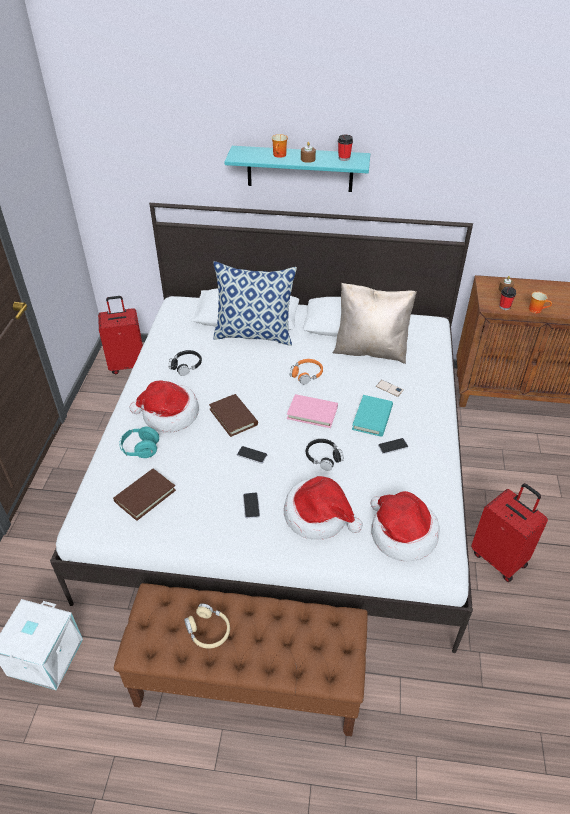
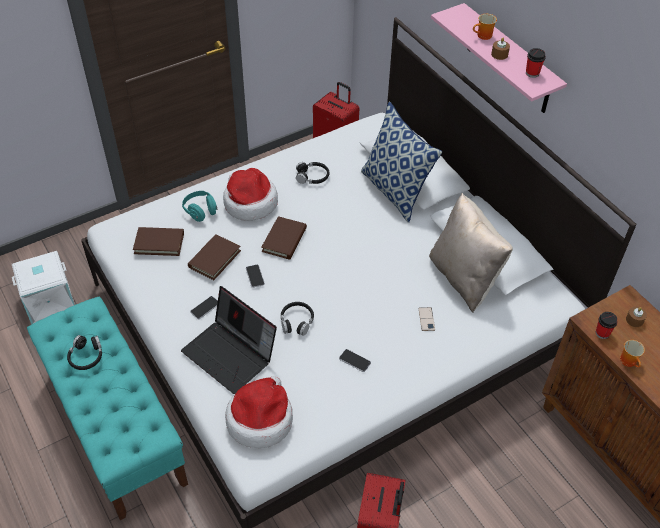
camera: 50 degrees right, 5 degrees up
brown bench [114,583,368,737] -> turquoise bench [27,297,188,520]
beige headphones [184,603,230,649] -> black headphones [67,335,102,370]
turquoise shelf [225,146,370,192] -> pink shelf [431,3,567,113]
hat [284,476,363,540] -> laptop [181,286,277,394]
pink book [287,394,338,428] -> none
orange headphones [290,359,323,385] -> none
turquoise book [352,395,393,437] -> none
none -> brown book [188,235,241,280]

